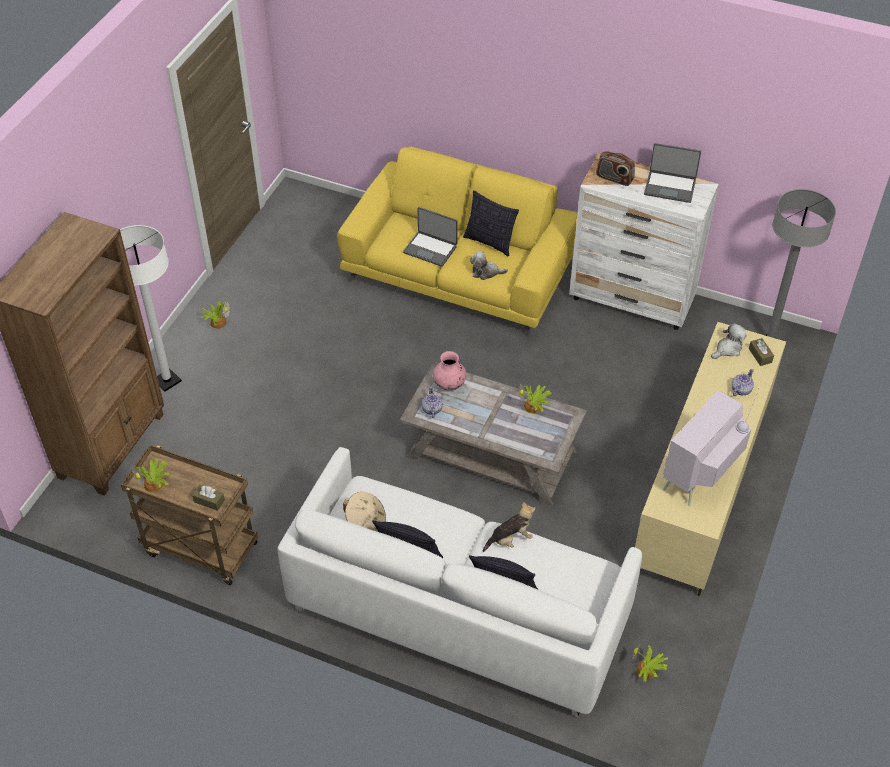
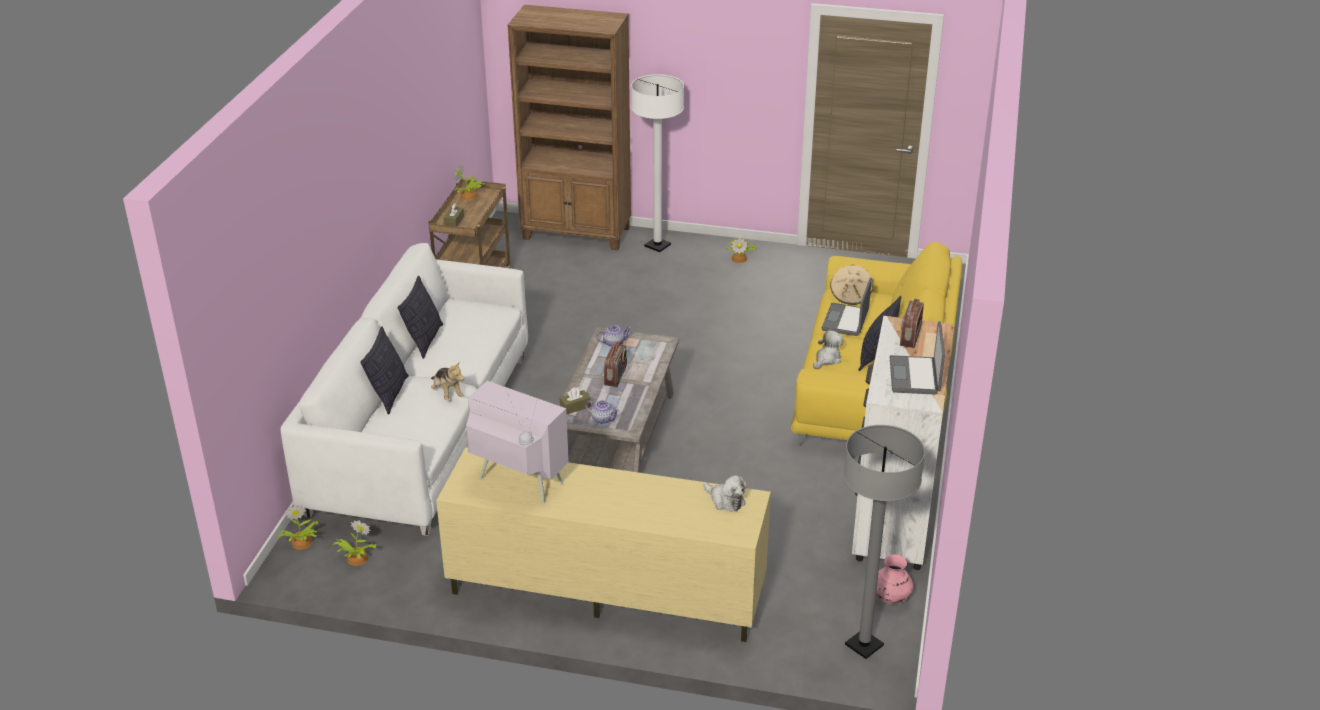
camera: 80 degrees right, 15 degrees down
beige hat [343,492,386,532] -> beige hat moved to [830,265,873,305]
pink vase [433,351,466,390] -> pink vase moved to [876,554,913,605]
plush toy [470,251,508,280] -> plush toy turned 45 degrees clockwise [813,330,843,369]
potted plant [519,383,551,413] -> potted plant moved to [278,505,318,550]
teapot [731,369,754,396] -> teapot moved to [586,400,619,424]
brown tissue box [749,338,774,366] -> brown tissue box moved to [560,387,591,414]
none -> radio [604,342,627,387]

